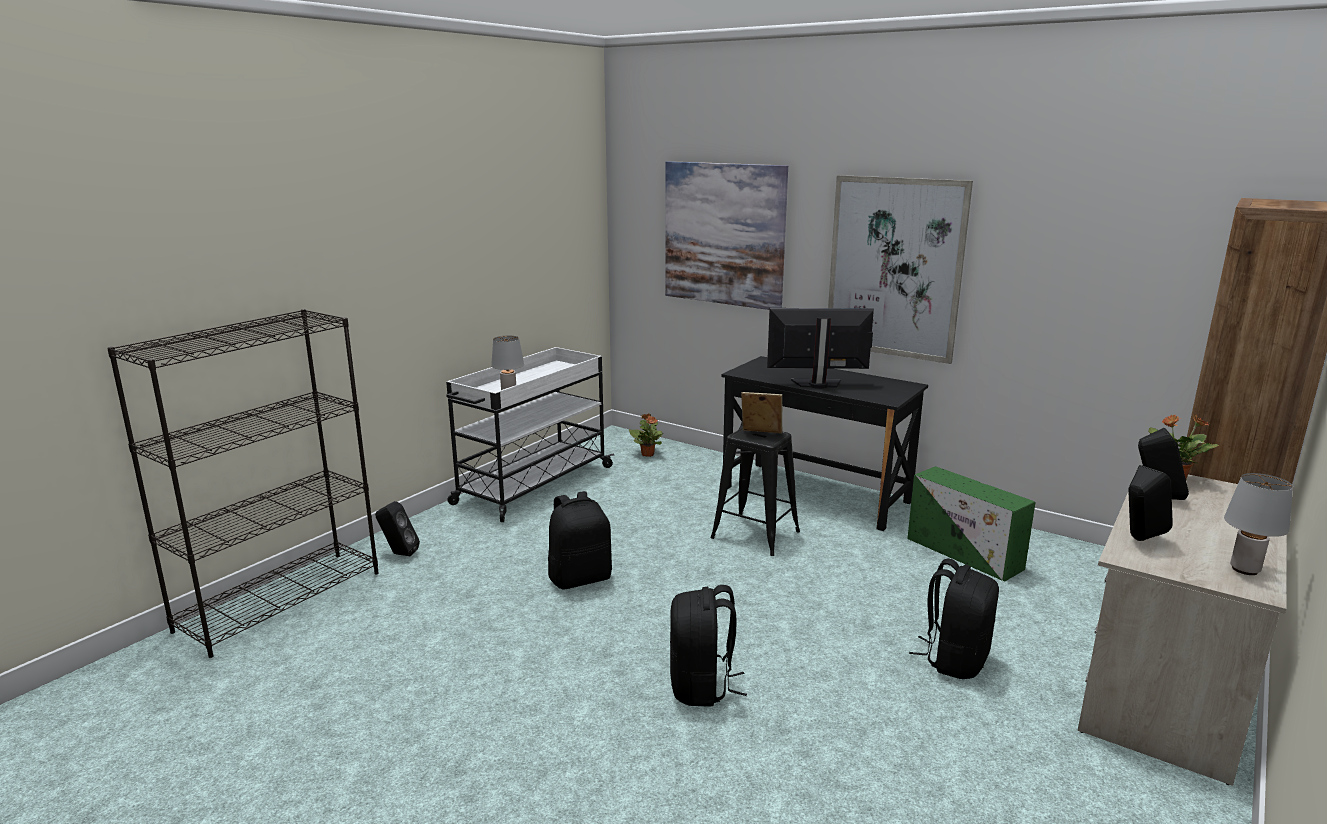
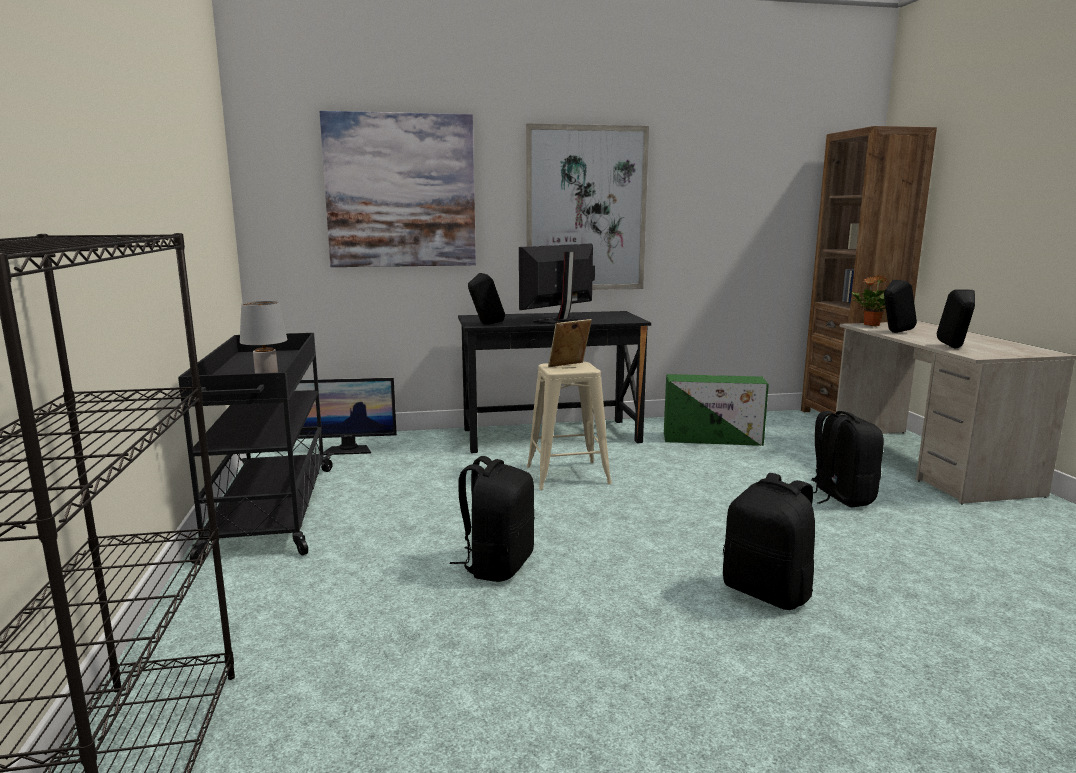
camera: 45 degrees left, 5 degrees down
black speaker [375,501,420,556] -> black speaker moved to [468,273,505,325]
white cart [446,347,614,522] -> black cart [178,333,334,564]
potted plant [629,413,663,457] -> monitor [295,378,397,455]
black stool [710,427,800,556] -> beige stool [527,362,612,490]
grey table lamp [1224,473,1293,575] -> none

